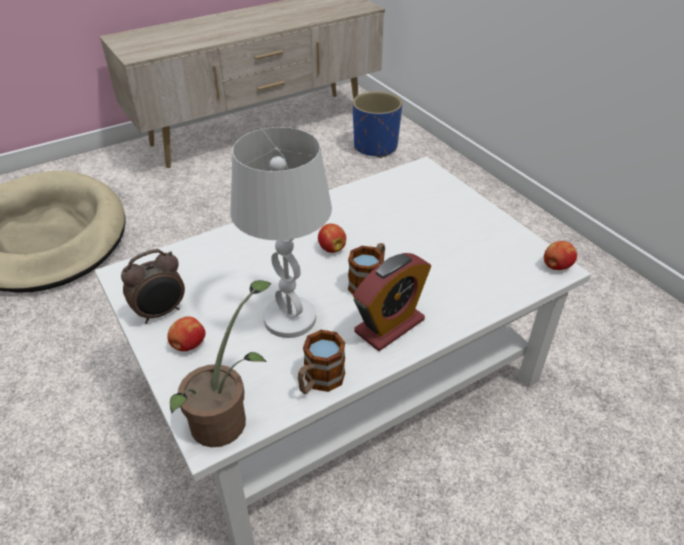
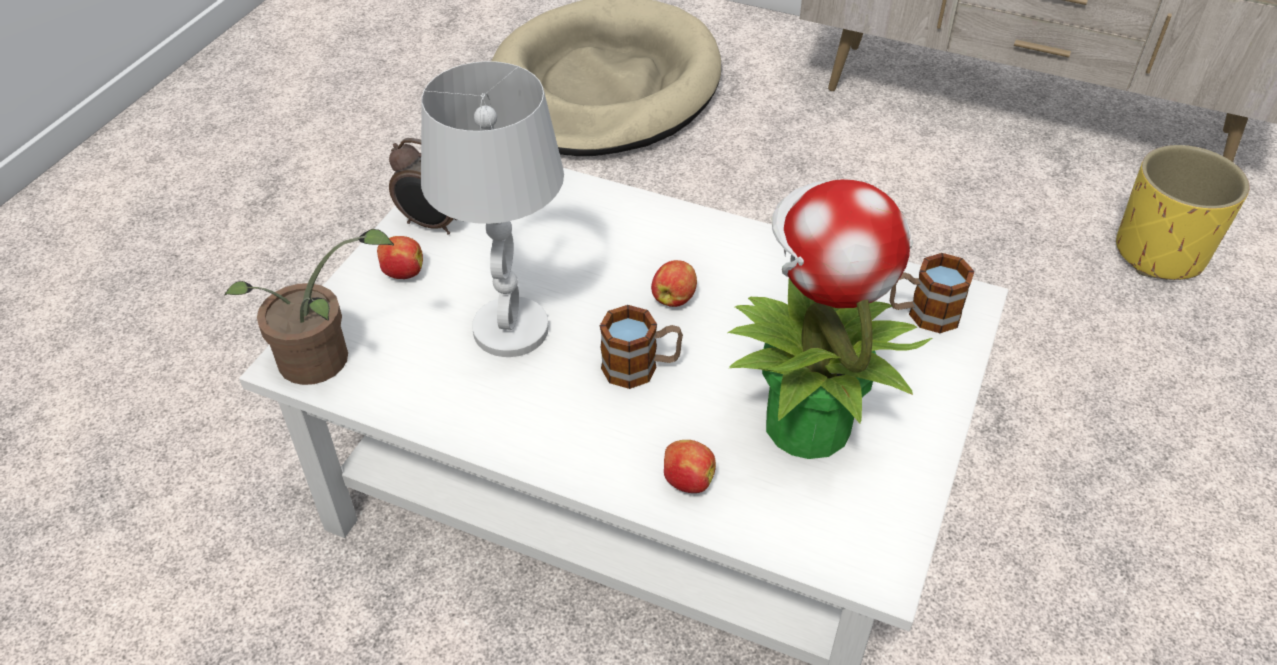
camera: 55 degrees right, 5 degrees up
mug [298,330,345,394] -> mug moved to [890,253,975,333]
blue planter [353,91,402,158] -> yellow planter [1116,145,1250,280]
alarm clock [353,253,431,351] -> none
apple [544,241,577,270] -> apple moved to [664,440,716,493]
none -> potted plant [727,179,932,459]

